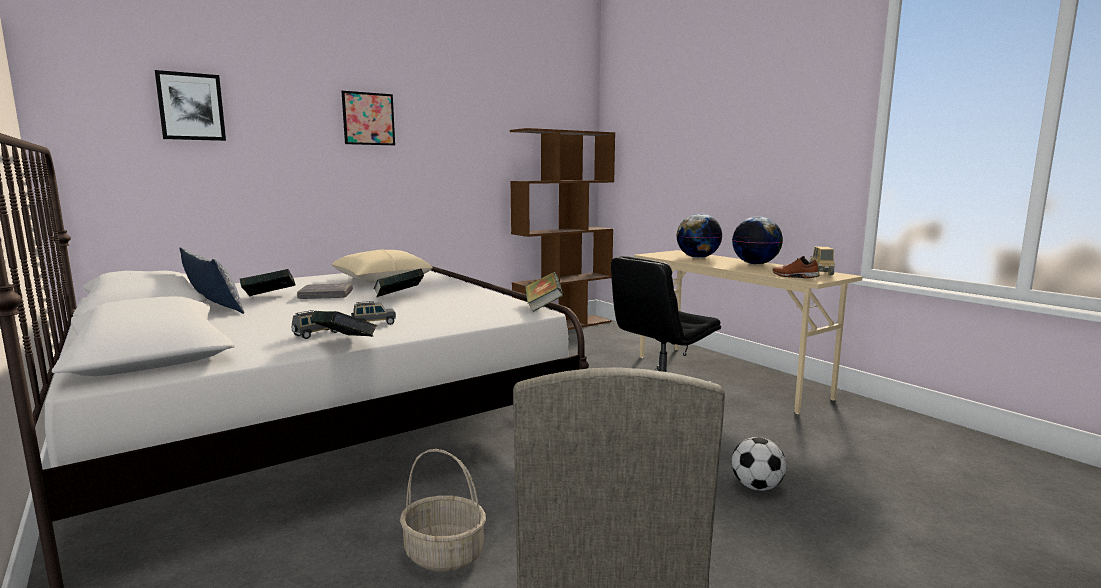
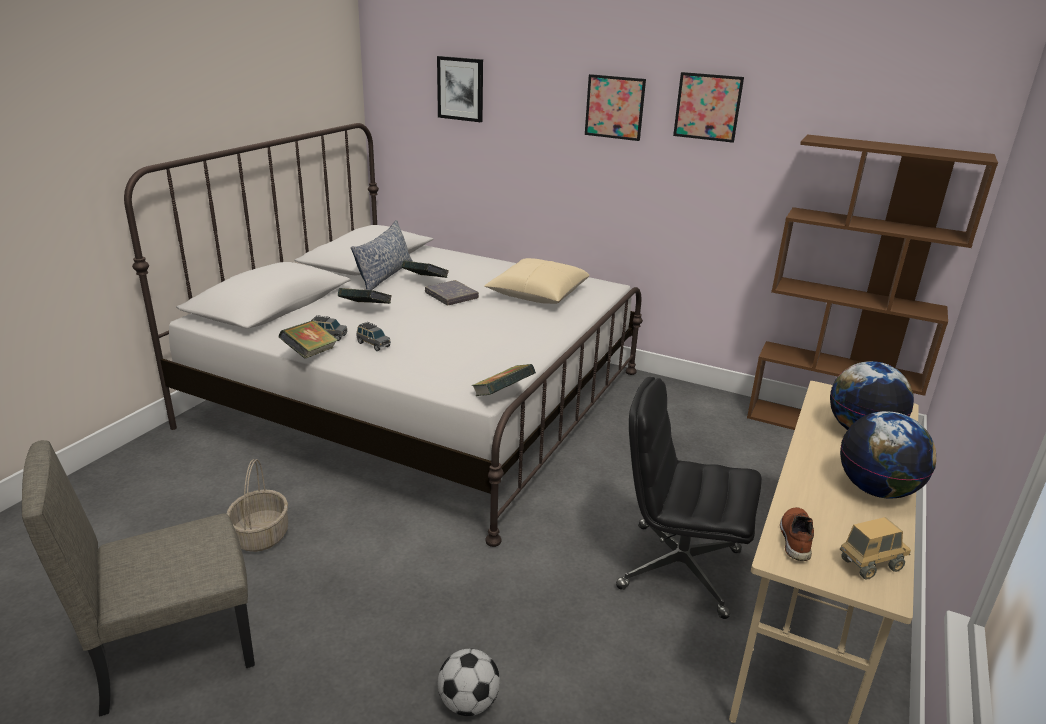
camera: 60 degrees right, 15 degrees up
book [373,268,424,297] -> book moved to [338,288,392,304]
none -> picture [673,72,744,143]

